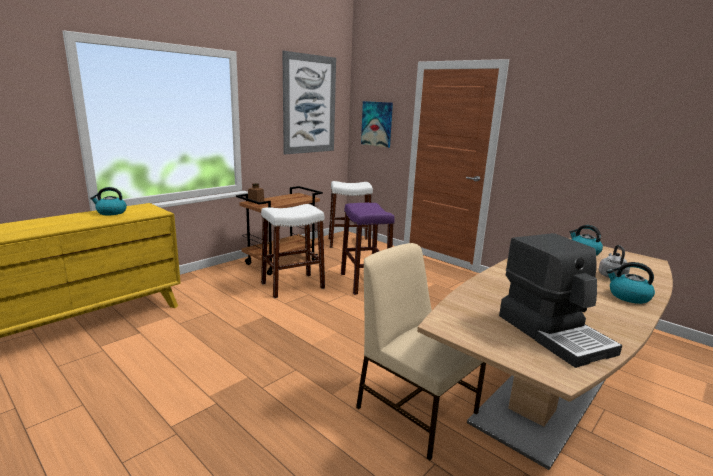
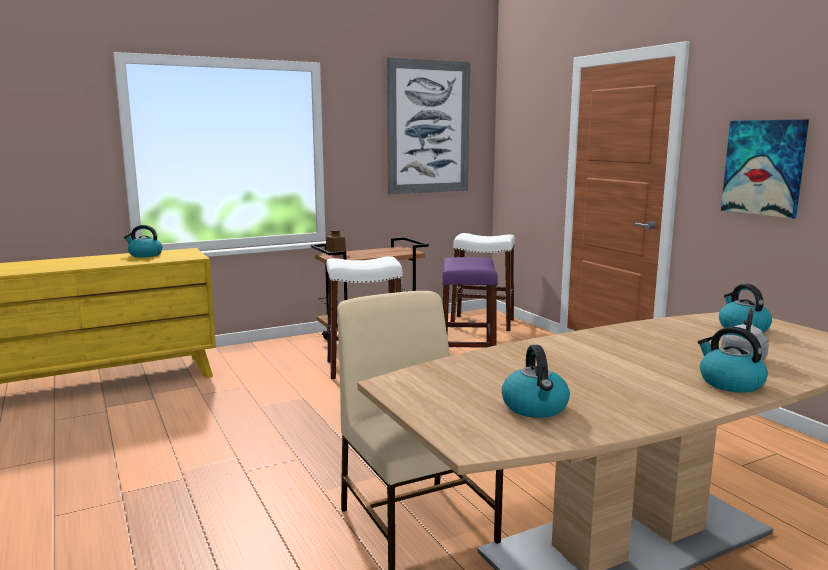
camera: 20 degrees right, 5 degrees down
picture [361,101,393,148] -> picture moved to [721,119,809,219]
coffee machine [499,233,622,368] -> kettle [502,345,570,418]

